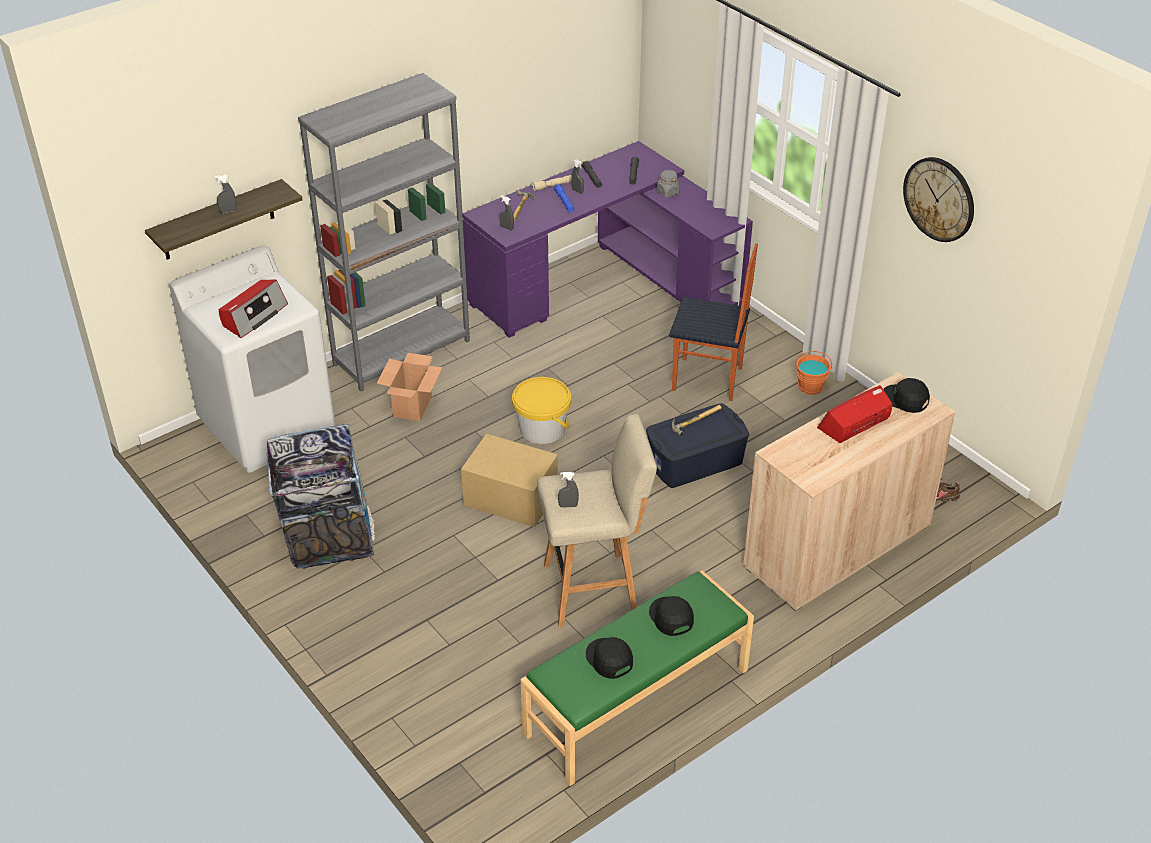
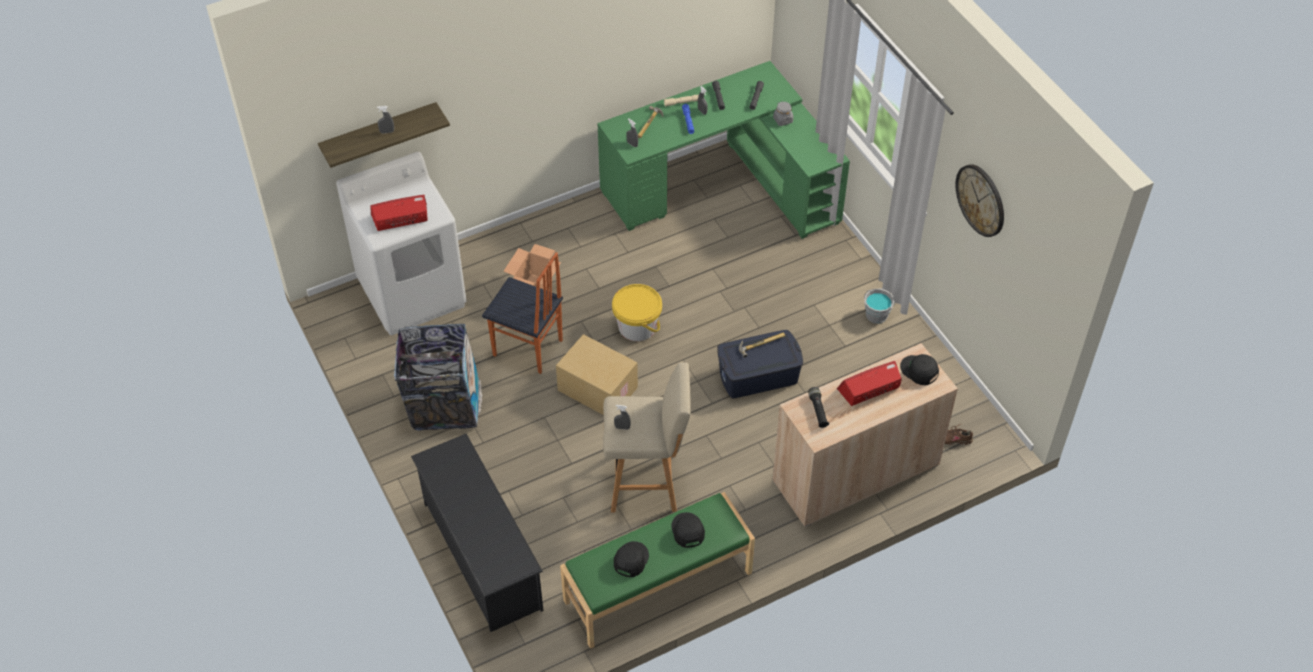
camera: 10 degrees right, 10 degrees up
radio [219,279,288,338] -> radio turned 150 degrees counterclockwise [370,195,428,231]
grey bookcase [298,73,470,391] -> none
purple desk [462,141,753,338] -> green desk [597,61,850,239]
black cap [586,637,633,679] -> black cap turned 45 degrees clockwise [614,541,649,577]
chair [669,243,758,401] -> chair moved to [482,252,563,374]
orange bucket [795,351,832,395] -> grey bucket [864,289,895,324]
none -> black shoe rack [411,434,543,632]
none -> black flashlight [808,387,829,428]

